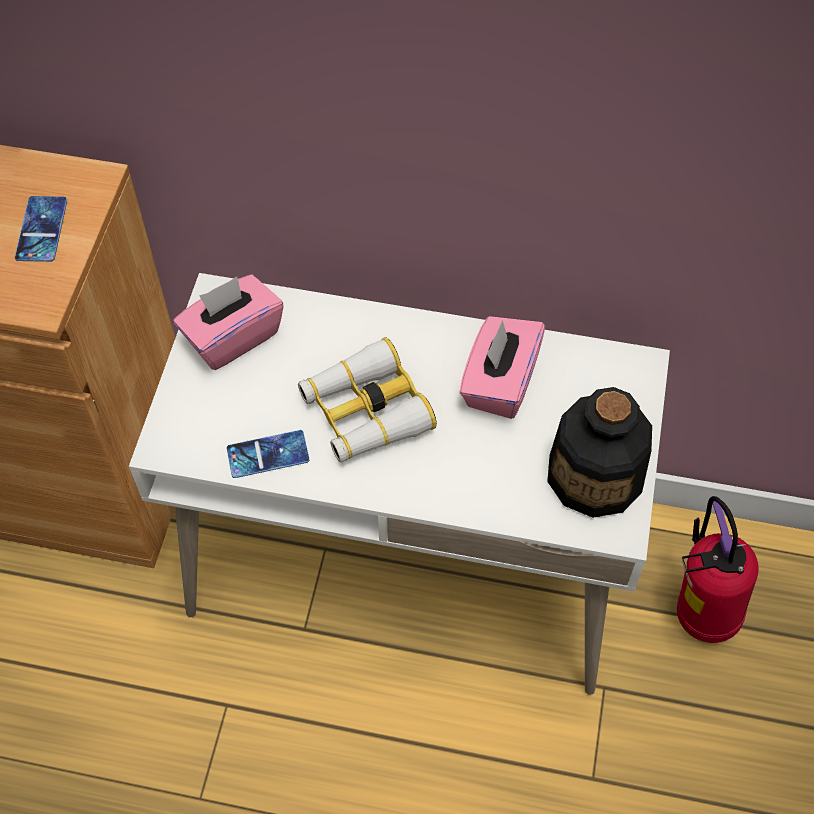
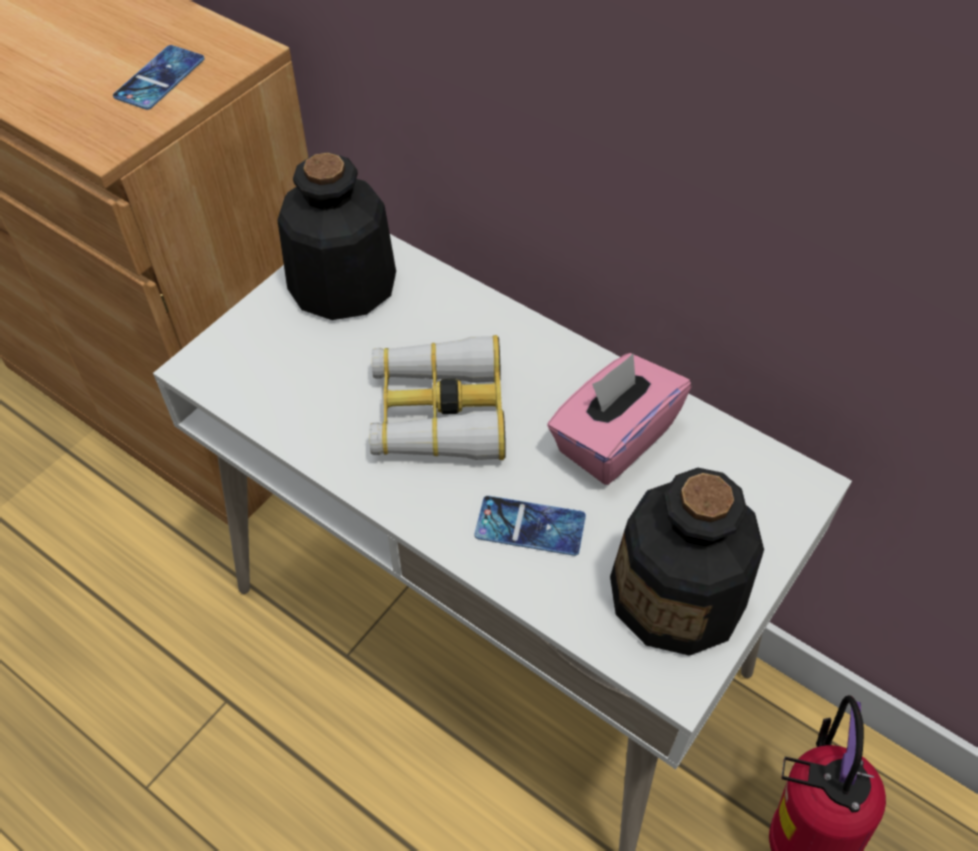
camera: 25 degrees right, 5 degrees down
pink tissue box [174,275,284,370] -> bottle [277,153,396,320]
phone [227,430,310,478] -> phone moved to [475,496,586,556]

